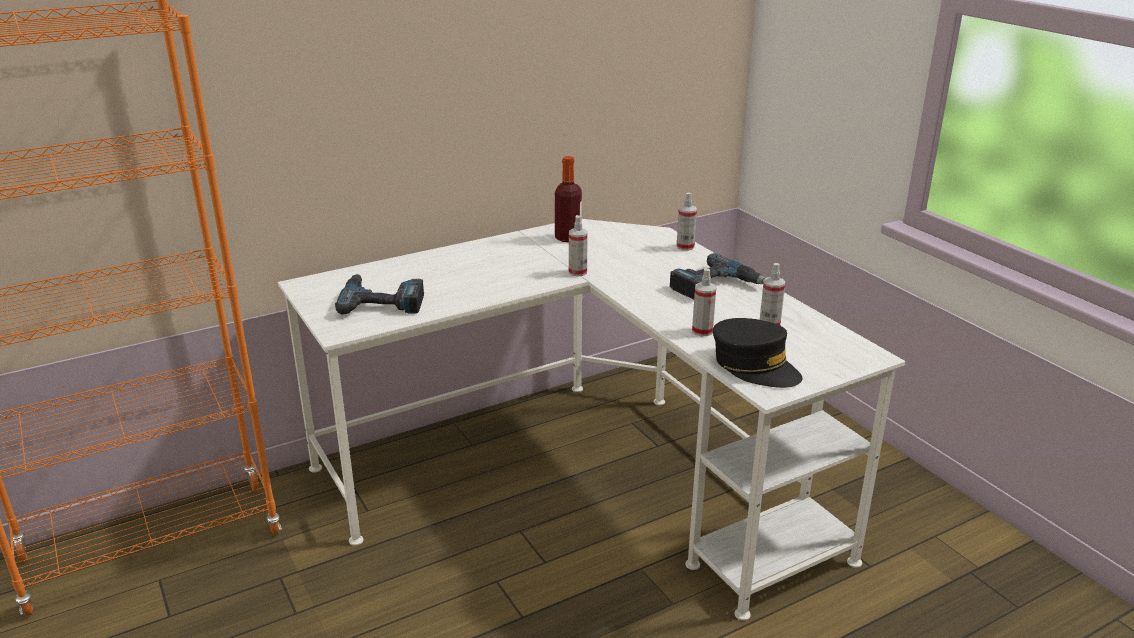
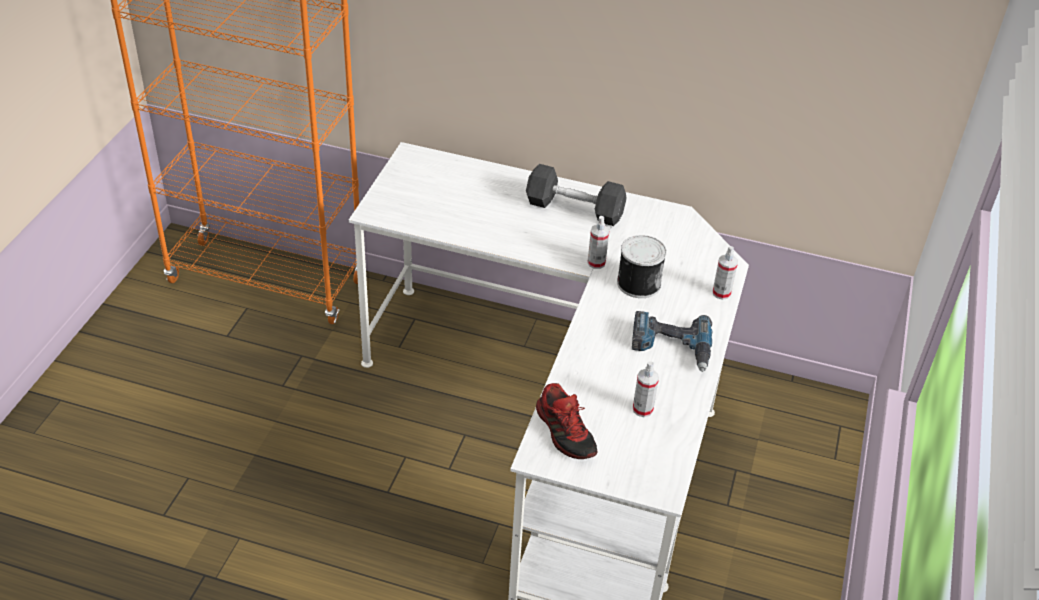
camera: 45 degrees right, 15 degrees up
power drill [335,274,424,314] -> none
bottle [555,156,582,242] -> none
spray bottle [692,268,717,336] -> none
black cap [713,318,802,388] -> shoe [536,383,597,459]
none -> grey dumbbell [526,164,627,226]
none -> can [617,235,667,298]

